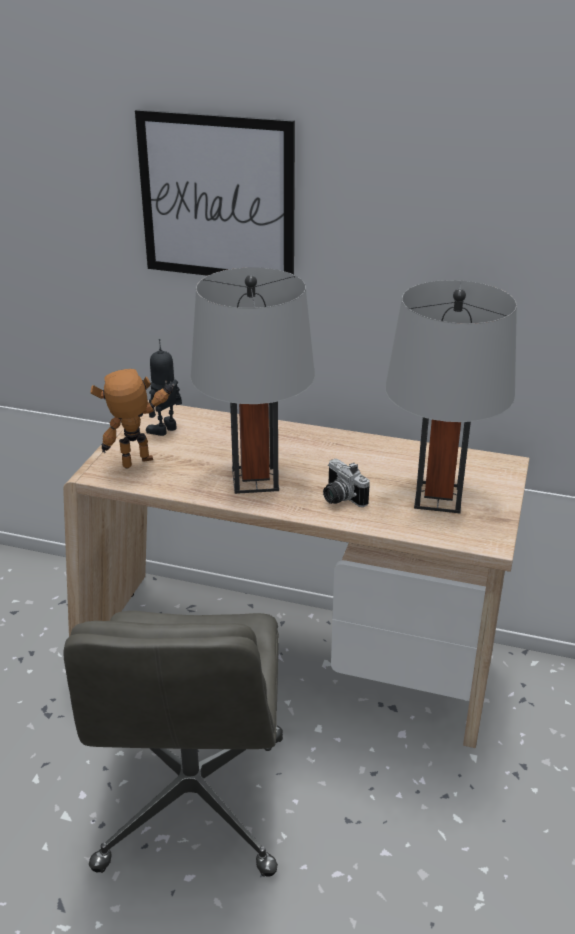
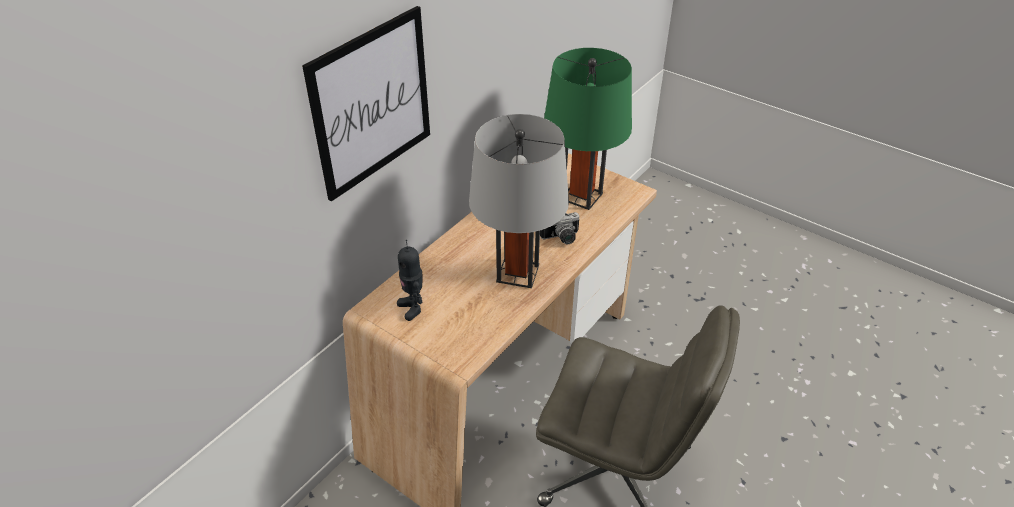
camera: 70 degrees left, 10 degrees up
toy robot [91,369,175,469] -> none
grey table lamp [385,280,517,513] -> green table lamp [544,48,632,210]

